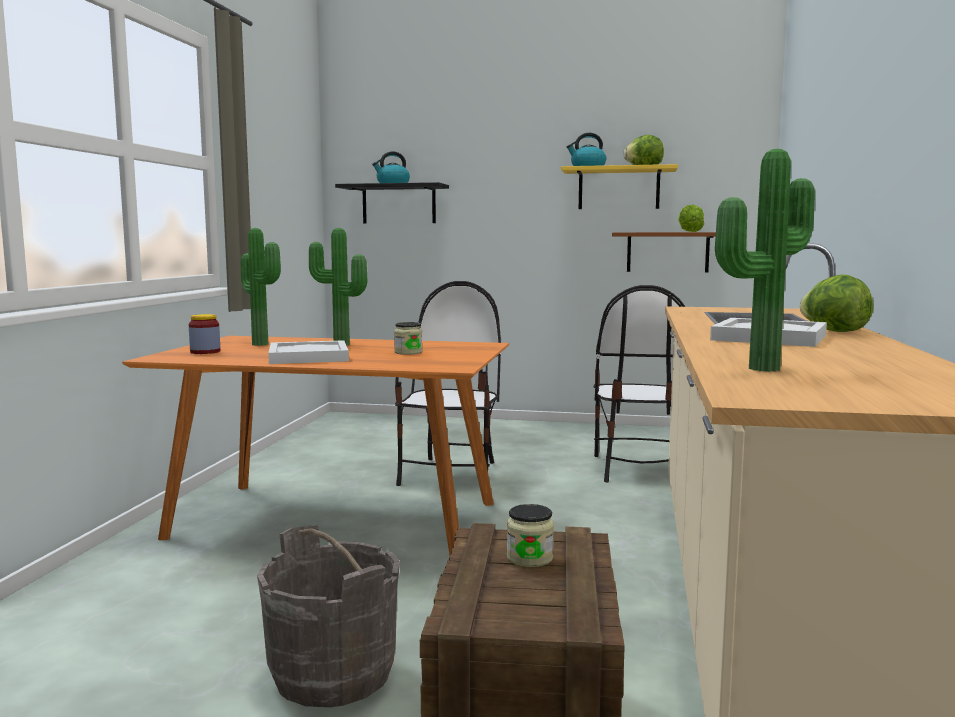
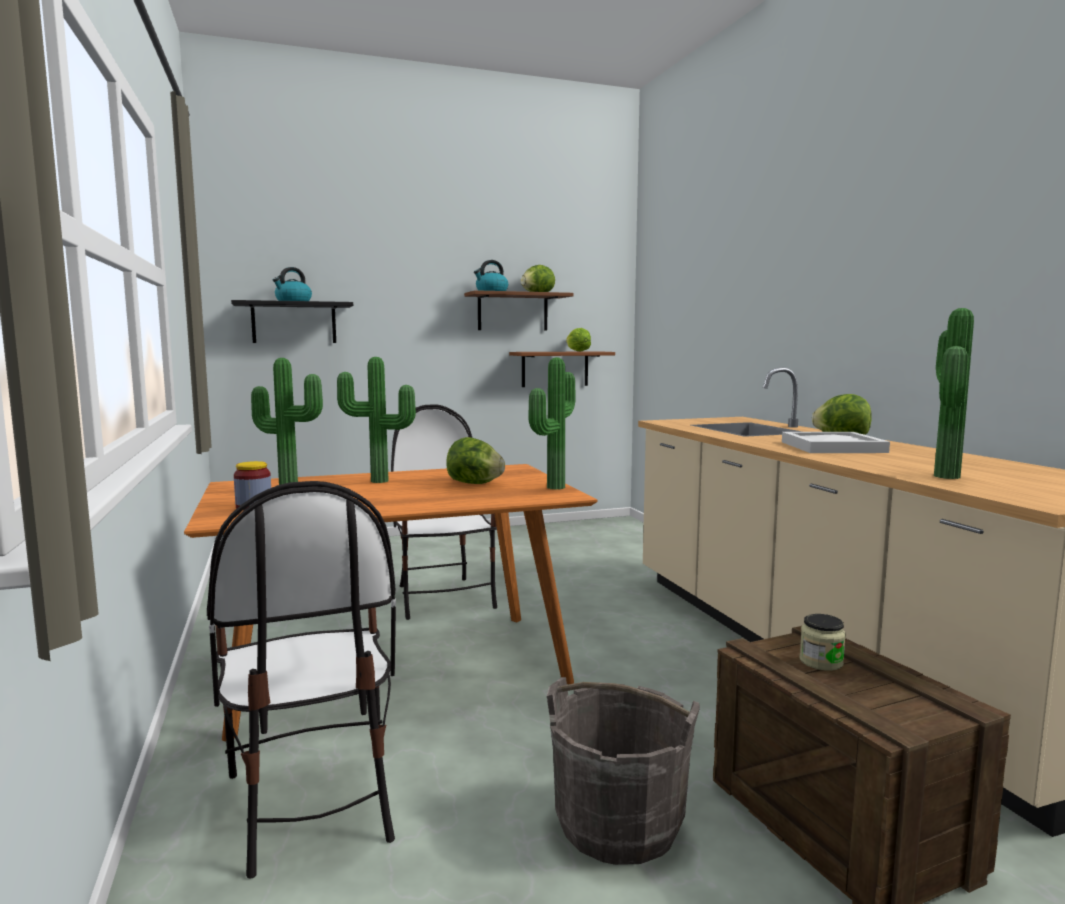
camera: 30 degrees left, 0 degrees up
white tray [268,340,349,364] -> none
jar [394,322,422,355] -> lettuce [446,437,505,484]
yellow shelf [561,164,678,209] -> brown shelf [464,290,574,331]
chair [594,285,685,482] -> chair moved to [207,481,396,879]
none -> potted plant [528,357,576,490]

